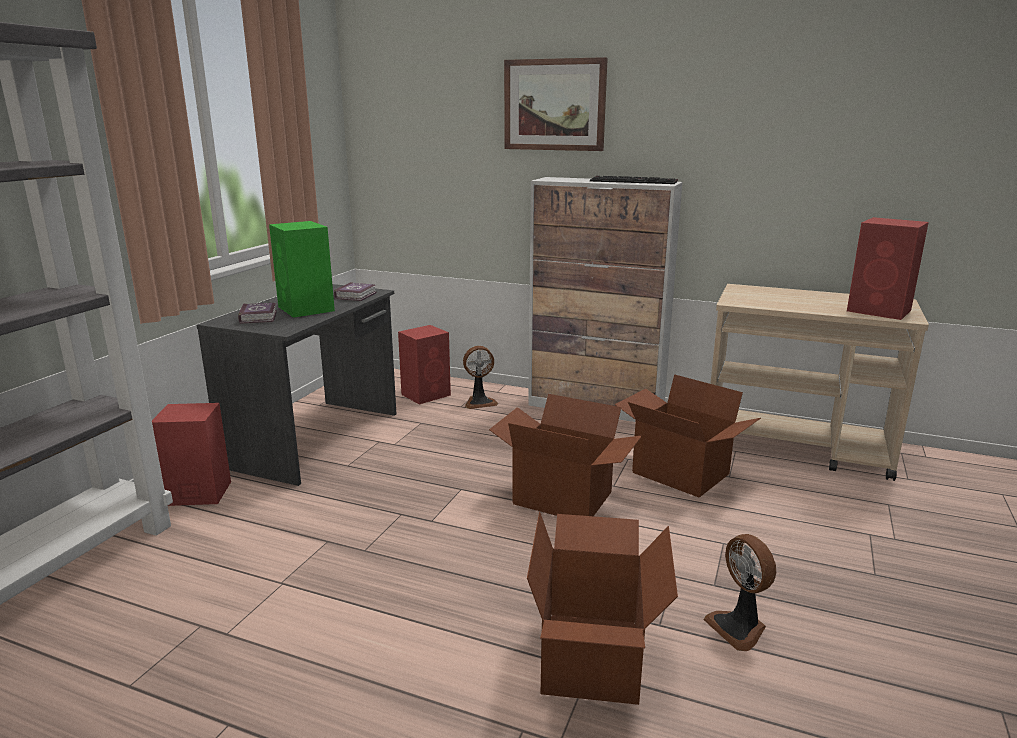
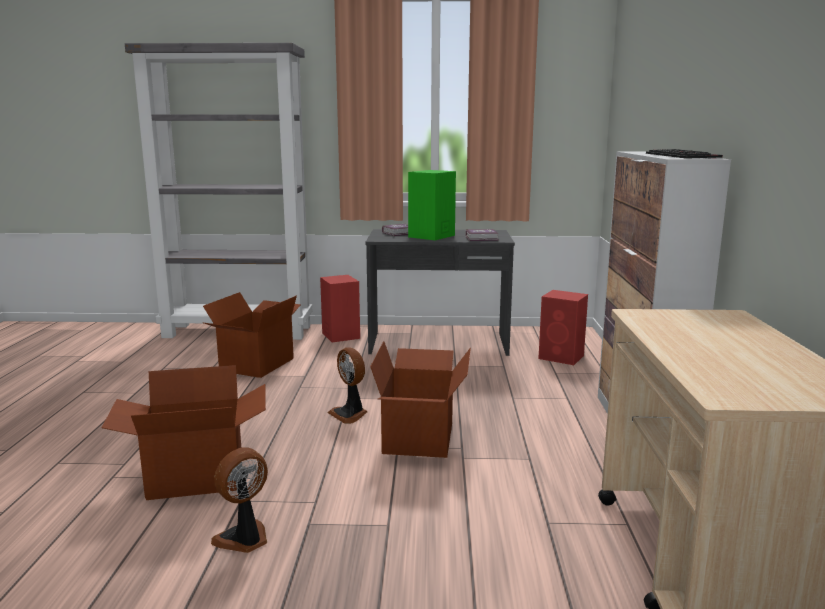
camera: 70 degrees right, 5 degrees down
fan [463,346,498,409] -> fan moved to [328,347,367,424]
picture [504,57,608,151] -> none
cardboard box [615,374,761,498] -> cardboard box moved to [202,292,301,378]
red speaker [847,217,929,320] -> none

